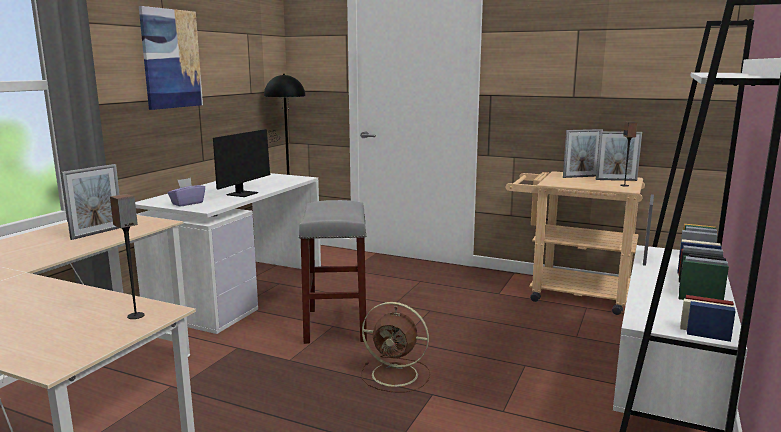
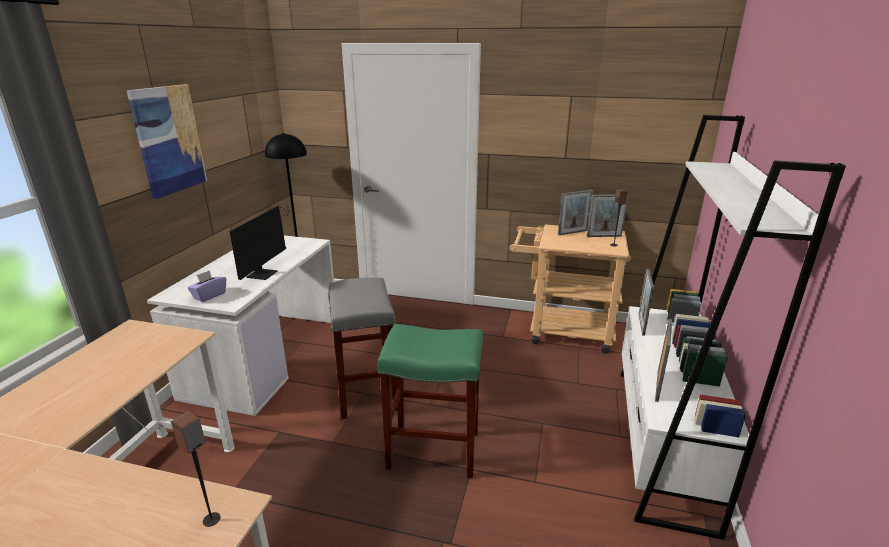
camera: 10 degrees left, 10 degrees up
picture frame [61,164,120,240] -> picture frame moved to [655,319,672,402]
brown fan [361,302,430,393] -> green stool [378,324,483,478]

